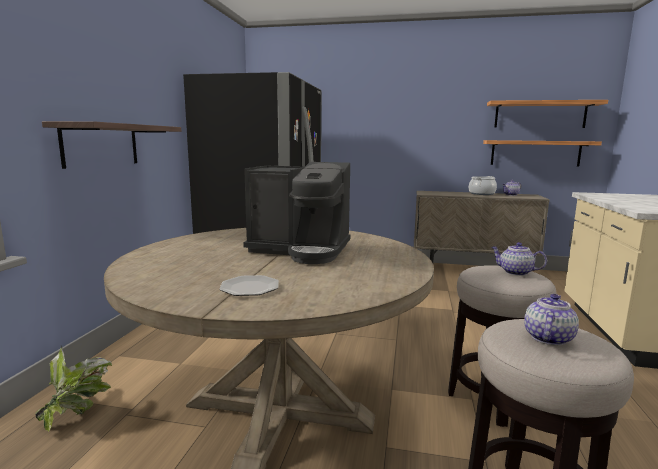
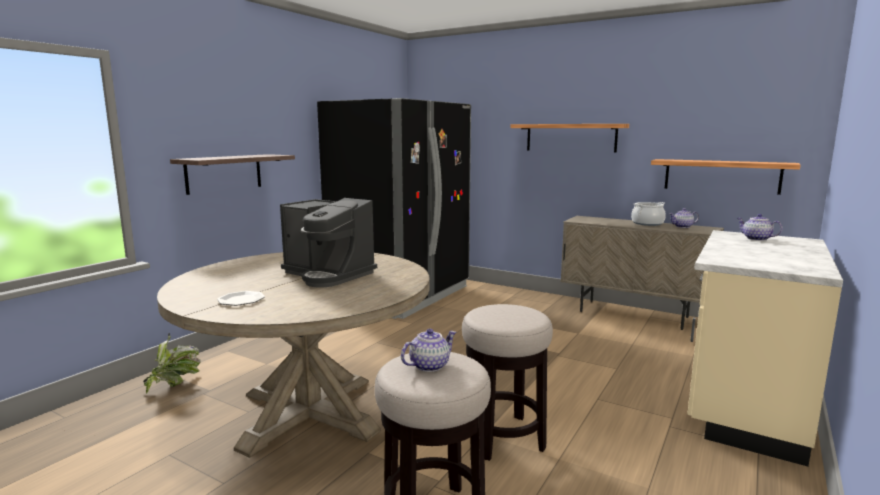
camera: 20 degrees right, 0 degrees up
shelf [487,100,608,128] -> shelf moved to [510,124,629,152]
teapot [491,242,547,276] -> teapot moved to [737,214,783,241]

